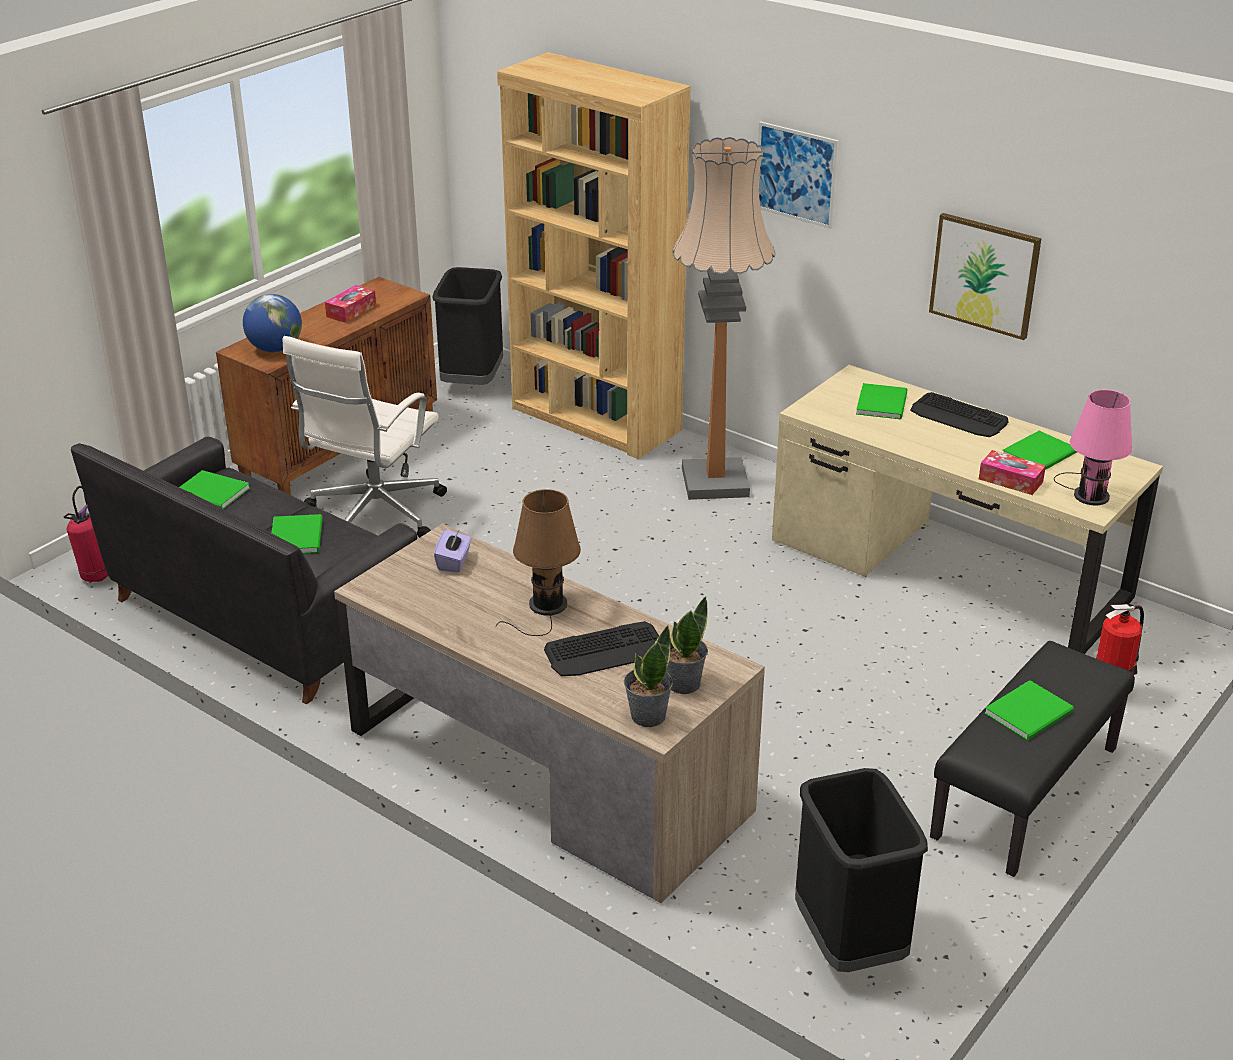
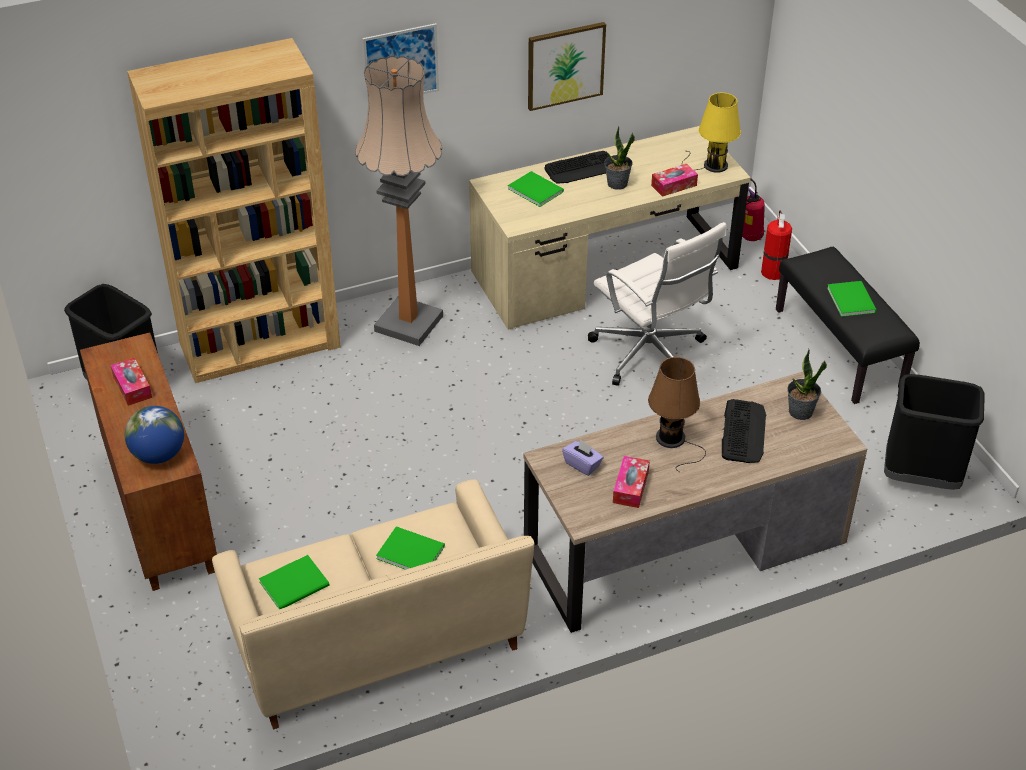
camera: 60 degrees left, 10 degrees up
fire extinguisher [64,486,108,582] -> fire extinguisher moved to [742,179,765,241]
black sofa [71,437,417,704] -> beige sofa [212,479,534,729]
white office chair [282,336,447,538] -> white office chair moved to [588,222,726,386]
potted plant [624,626,673,727] -> potted plant moved to [604,126,635,190]
green book [1003,431,1077,470] -> none
pink table lamp [1054,390,1133,505] -> yellow table lamp [682,93,741,173]
none -> tissue box [613,456,650,508]

